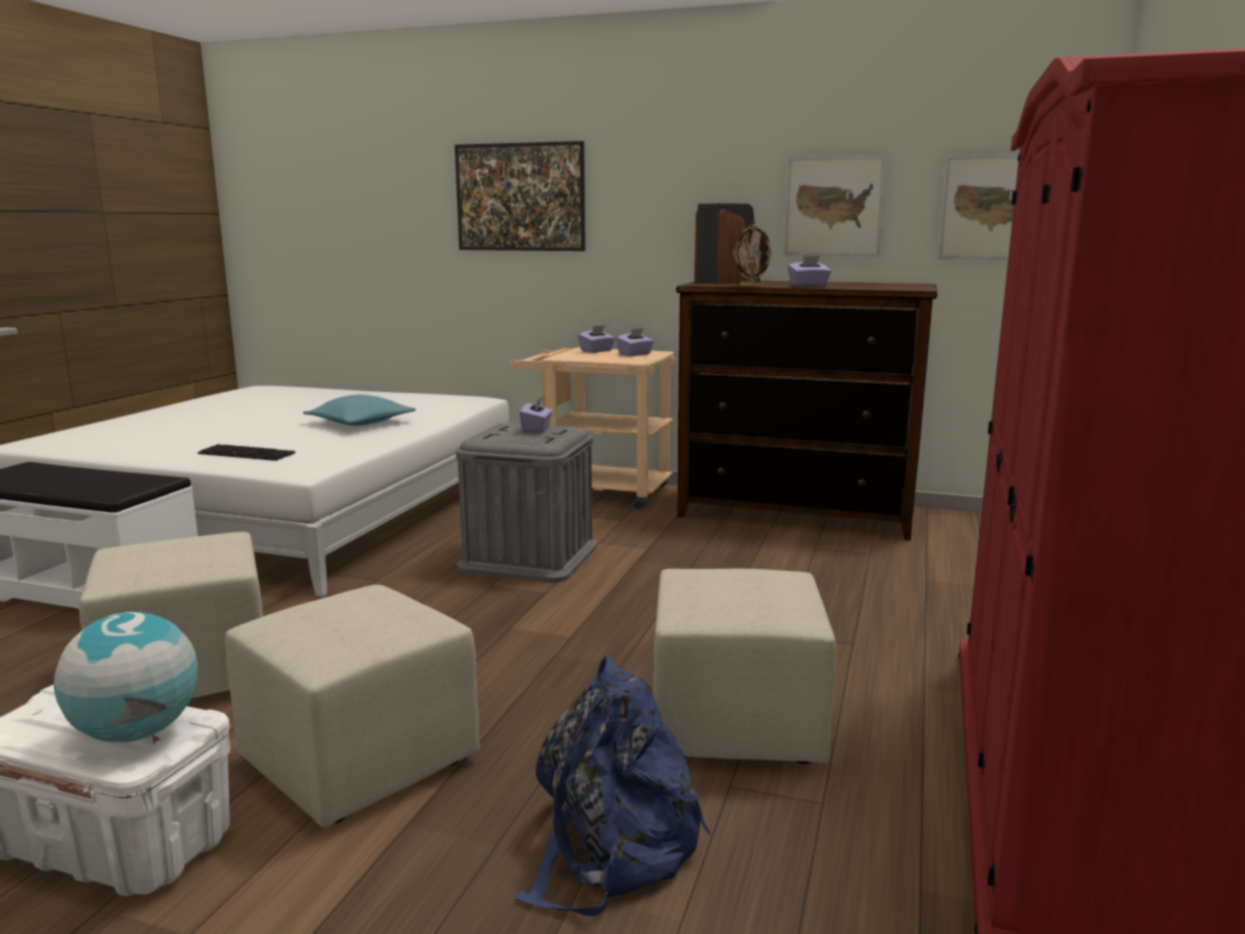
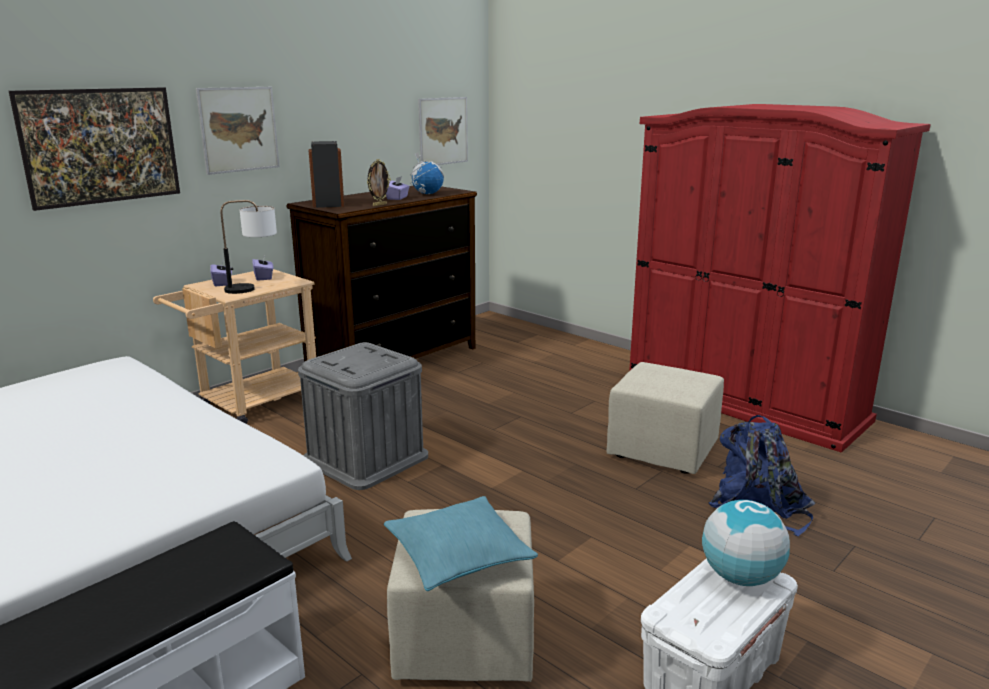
camera: 65 degrees left, 5 degrees up
keyboard [198,444,295,461] -> none
beige ottoman [225,585,480,827] -> none
turquoise pillow [303,395,416,426] -> turquoise pillow moved to [384,496,538,591]
purple tissue box [519,397,553,433] -> none
picture [783,155,887,256] -> picture moved to [196,87,280,175]
none -> table lamp [220,200,277,294]
none -> globe [410,151,444,194]

